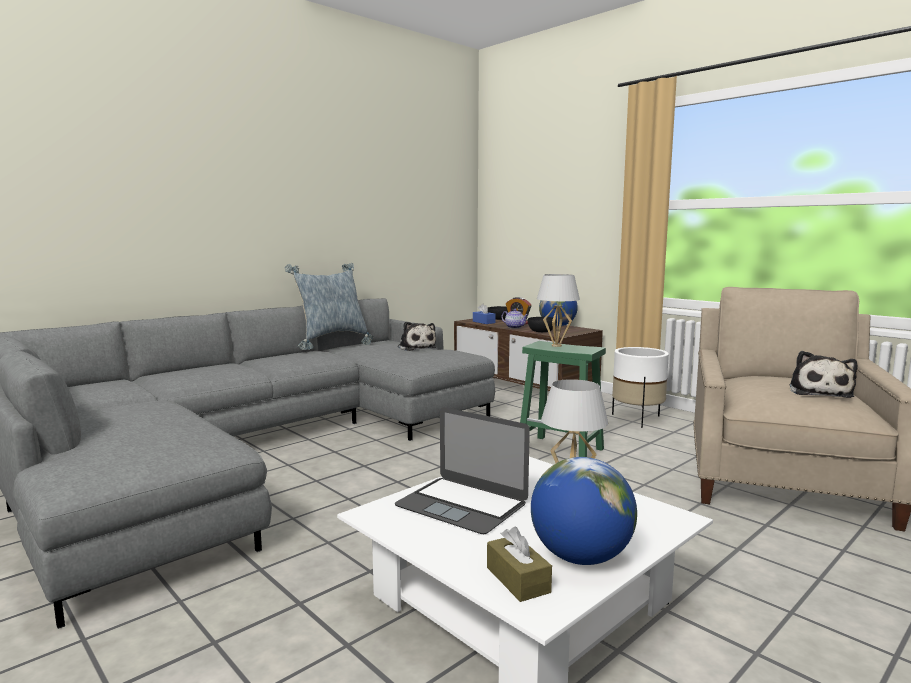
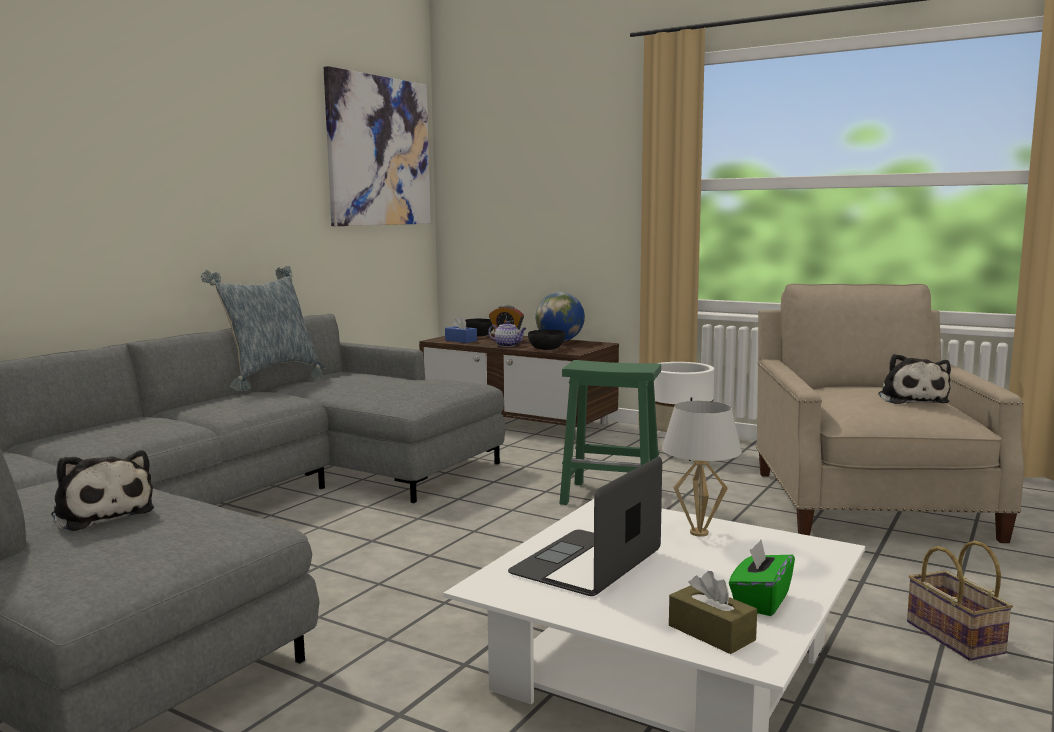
camera: 15 degrees left, 0 degrees up
laptop [395,407,530,534] -> laptop turned 105 degrees clockwise [508,457,662,596]
plush toy [398,321,437,351] -> plush toy moved to [52,450,155,531]
globe [531,457,637,565] -> green tissue box [729,540,795,616]
white table lamp [537,274,580,347] -> none
none -> picture [324,66,431,226]
none -> basket [907,541,1013,661]

